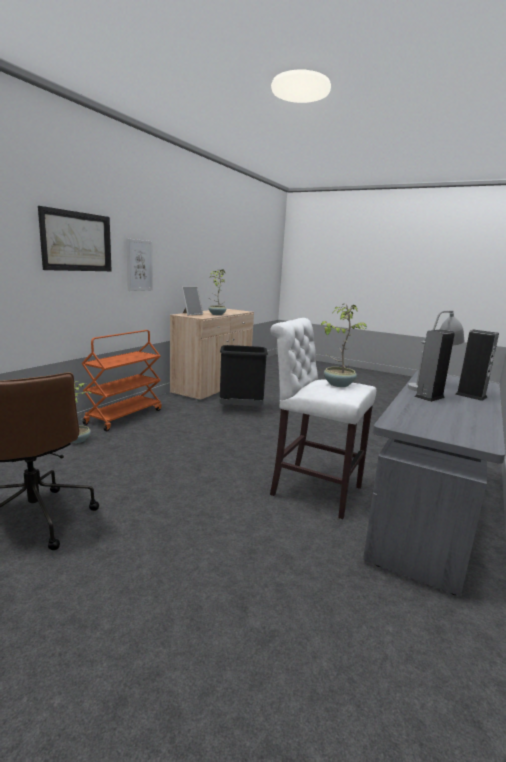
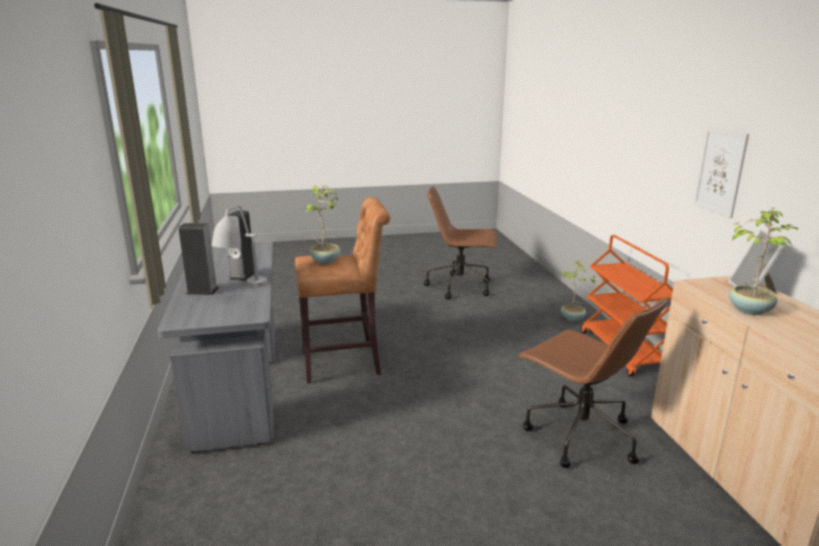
camera: 140 degrees right, 5 degrees up
picture [38,206,112,271] -> none
black trash can [219,345,268,406] -> brown office chair [518,297,668,468]
white stool [270,318,376,519] -> brown stool [295,197,391,384]

